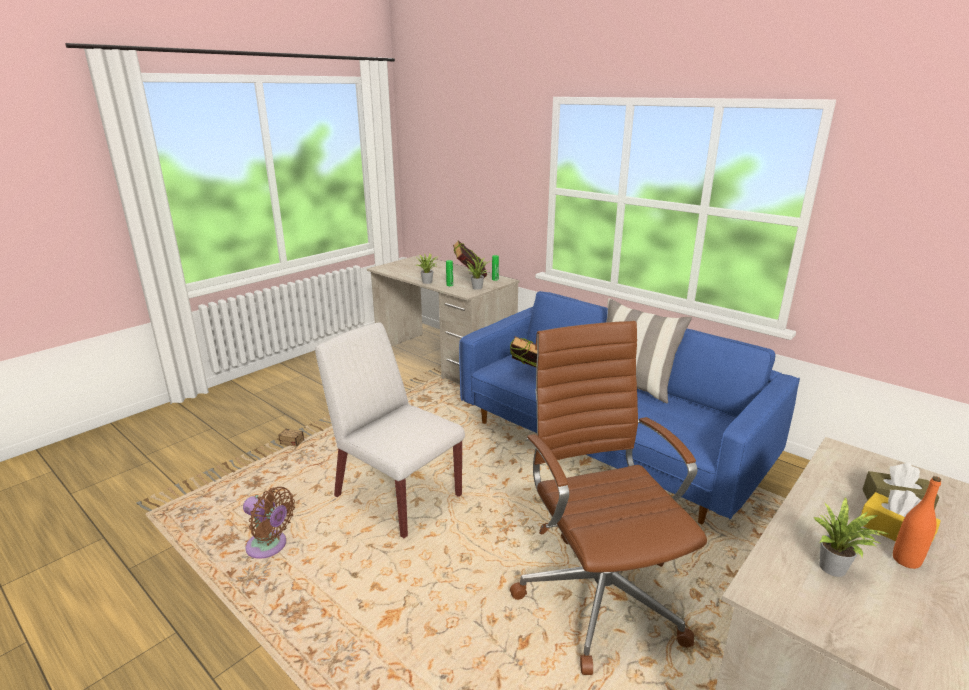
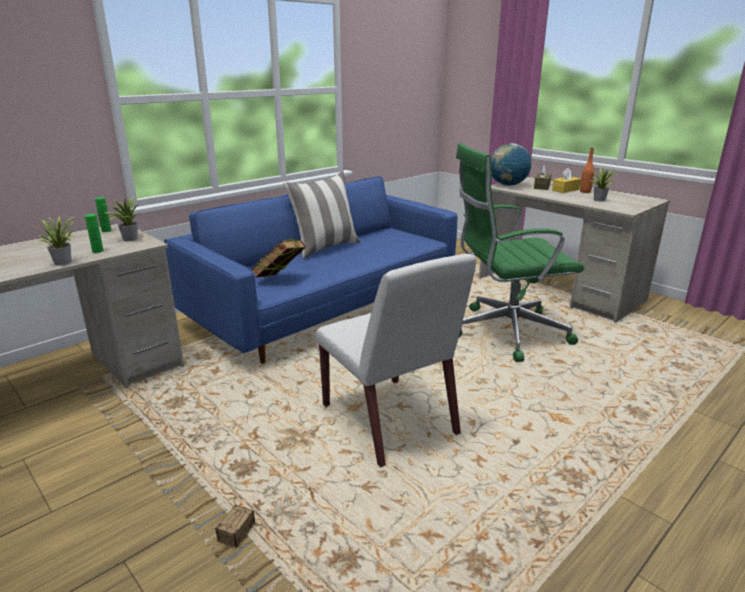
camera: 85 degrees left, 0 degrees up
brown fan [243,487,295,559] -> none
white chair [315,323,465,538] -> white chair turned 75 degrees counterclockwise [316,254,476,467]
book [453,240,487,278] -> none
brown office chair [510,321,707,675] -> green office chair [456,143,584,362]
none -> globe [491,143,531,186]

